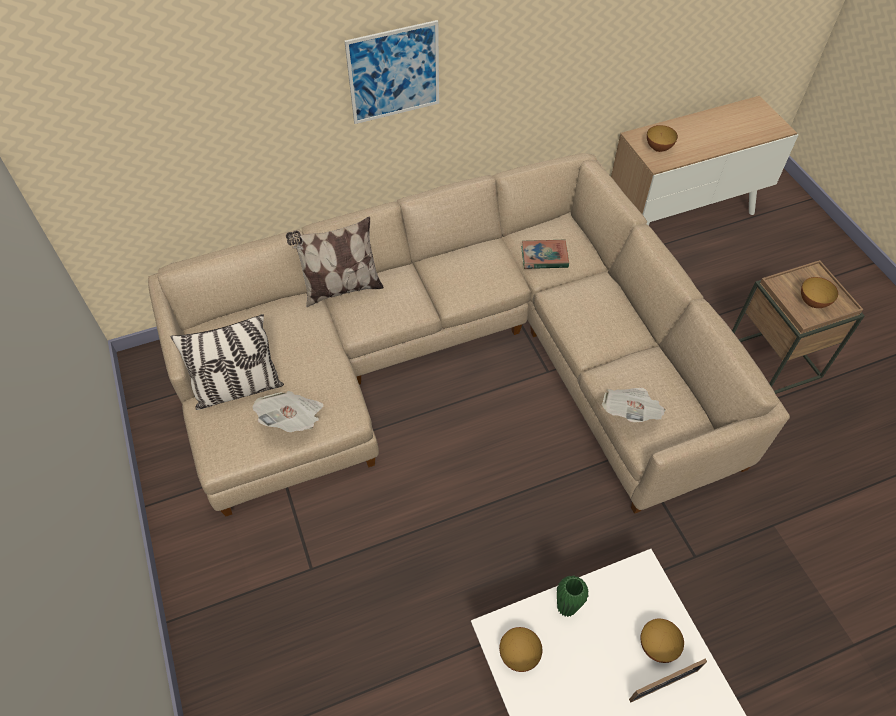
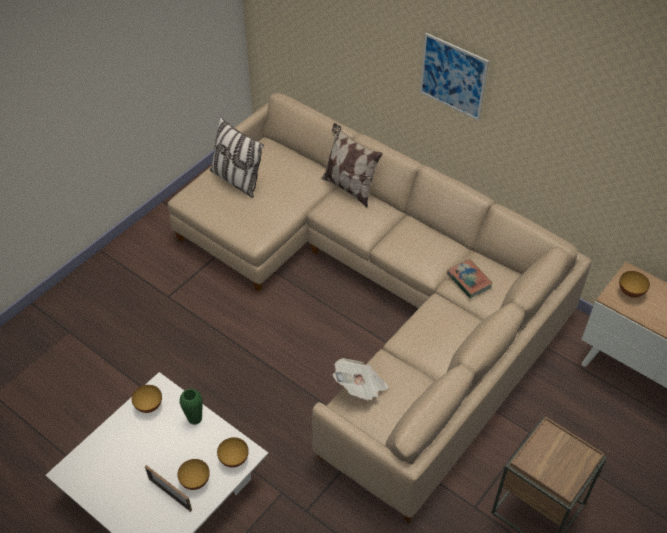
camera: 60 degrees right, 5 degrees down
newspaper [252,391,324,432] -> none
bowl [801,277,838,308] -> bowl moved to [217,437,249,468]

